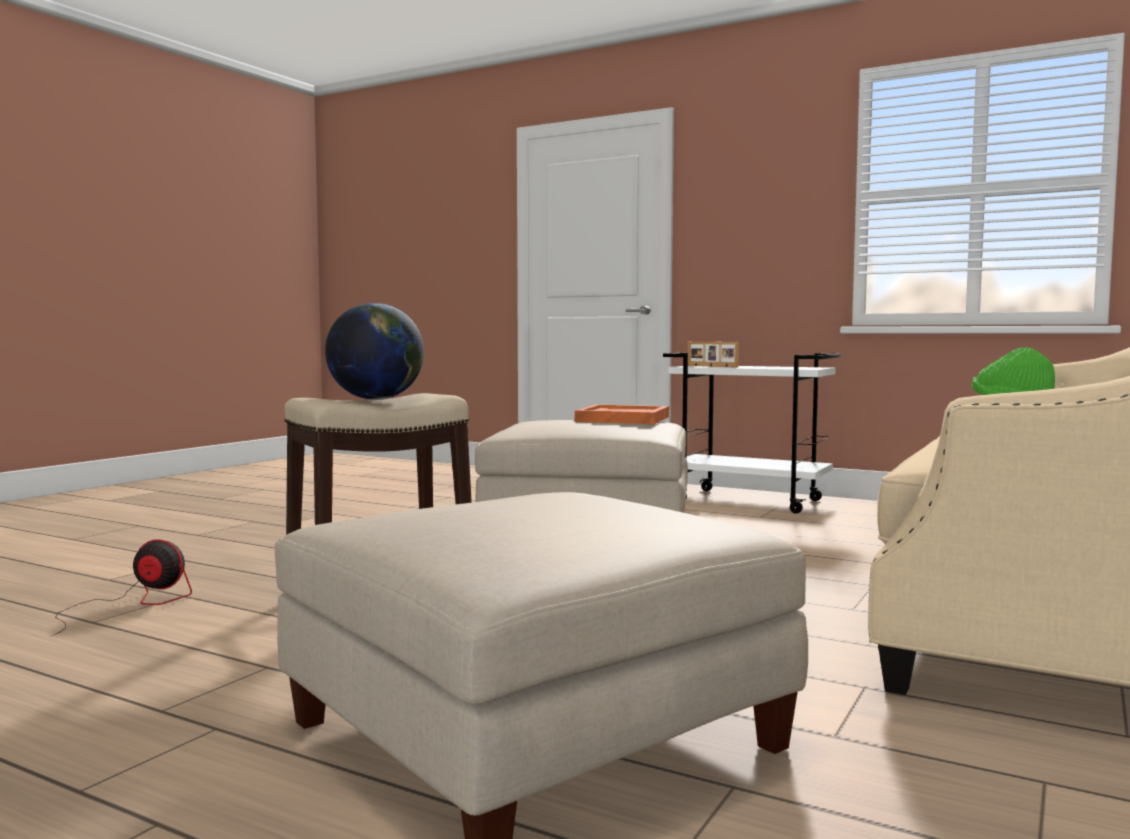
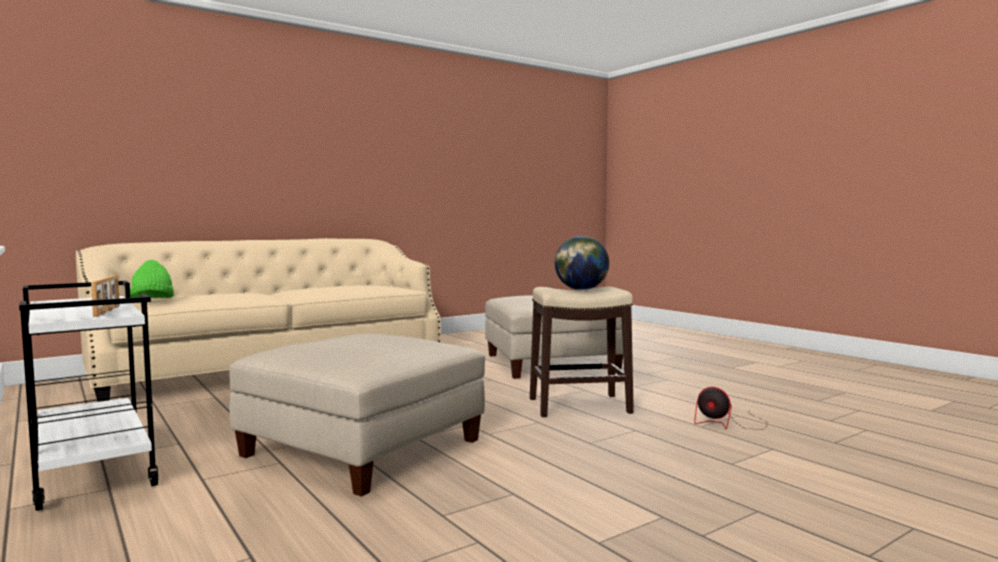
camera: 155 degrees left, 0 degrees up
orange tray [575,404,669,424] -> none

